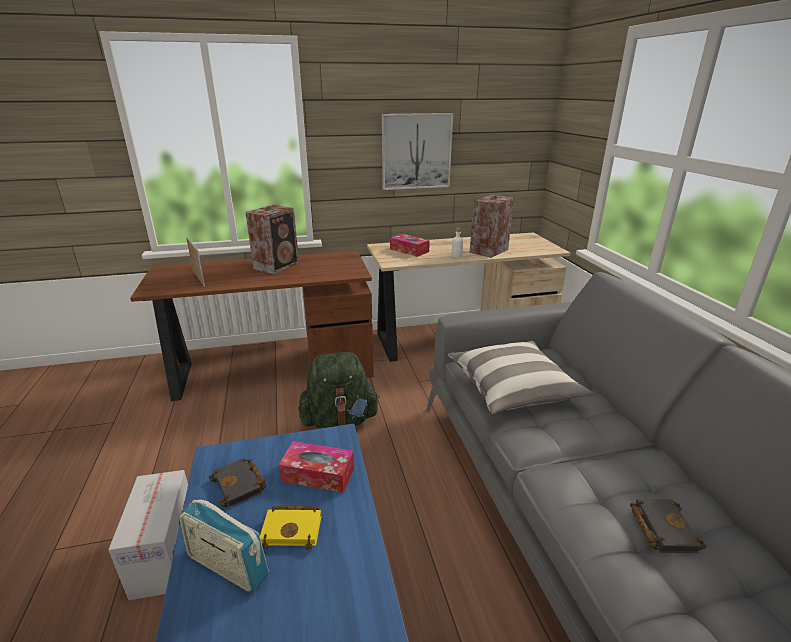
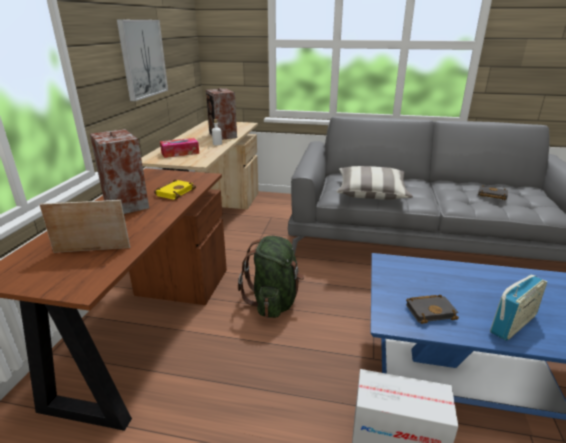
camera: 65 degrees left, 0 degrees up
yellow book [260,506,321,549] -> yellow book moved to [154,179,196,200]
tissue box [278,441,354,493] -> none

